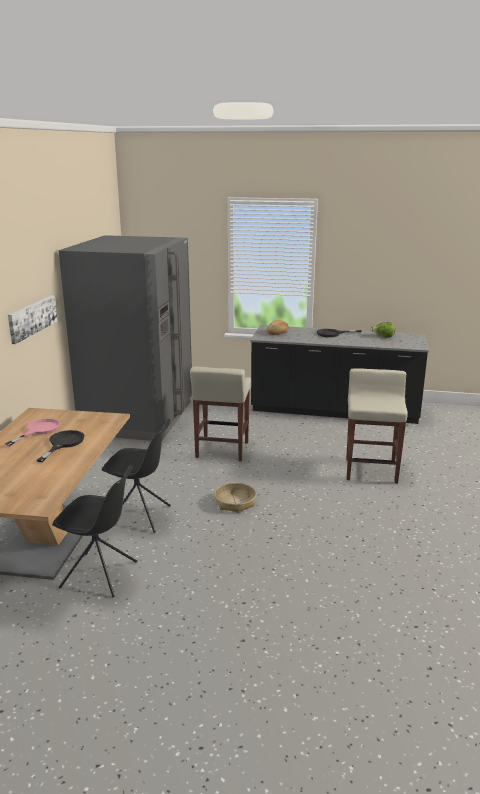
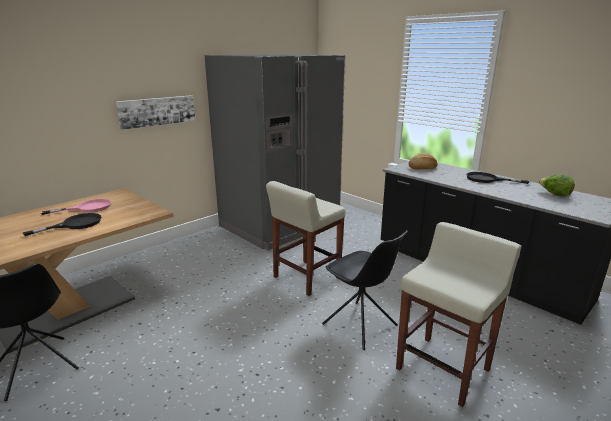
camera: 35 degrees right, 0 degrees up
black chair [102,419,171,533] -> black chair moved to [322,230,408,350]
basket [214,483,256,513] -> none

